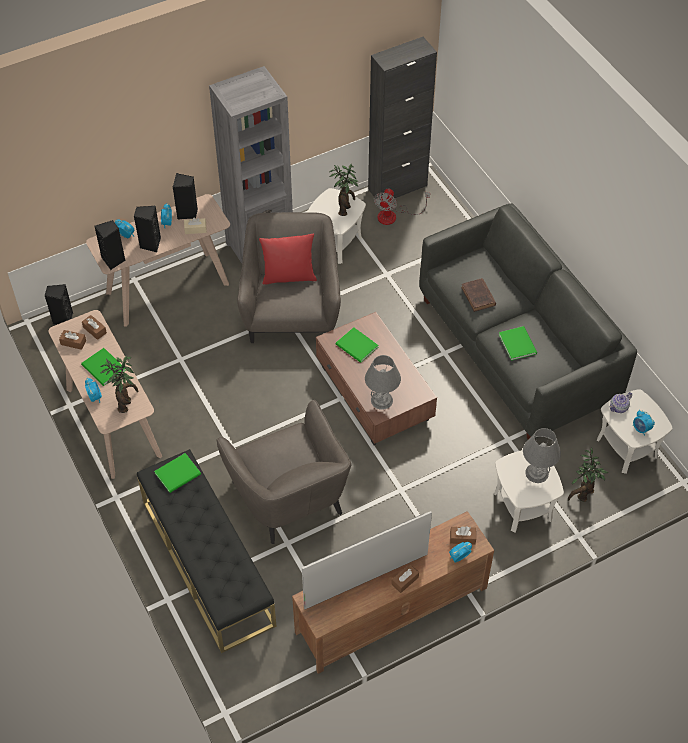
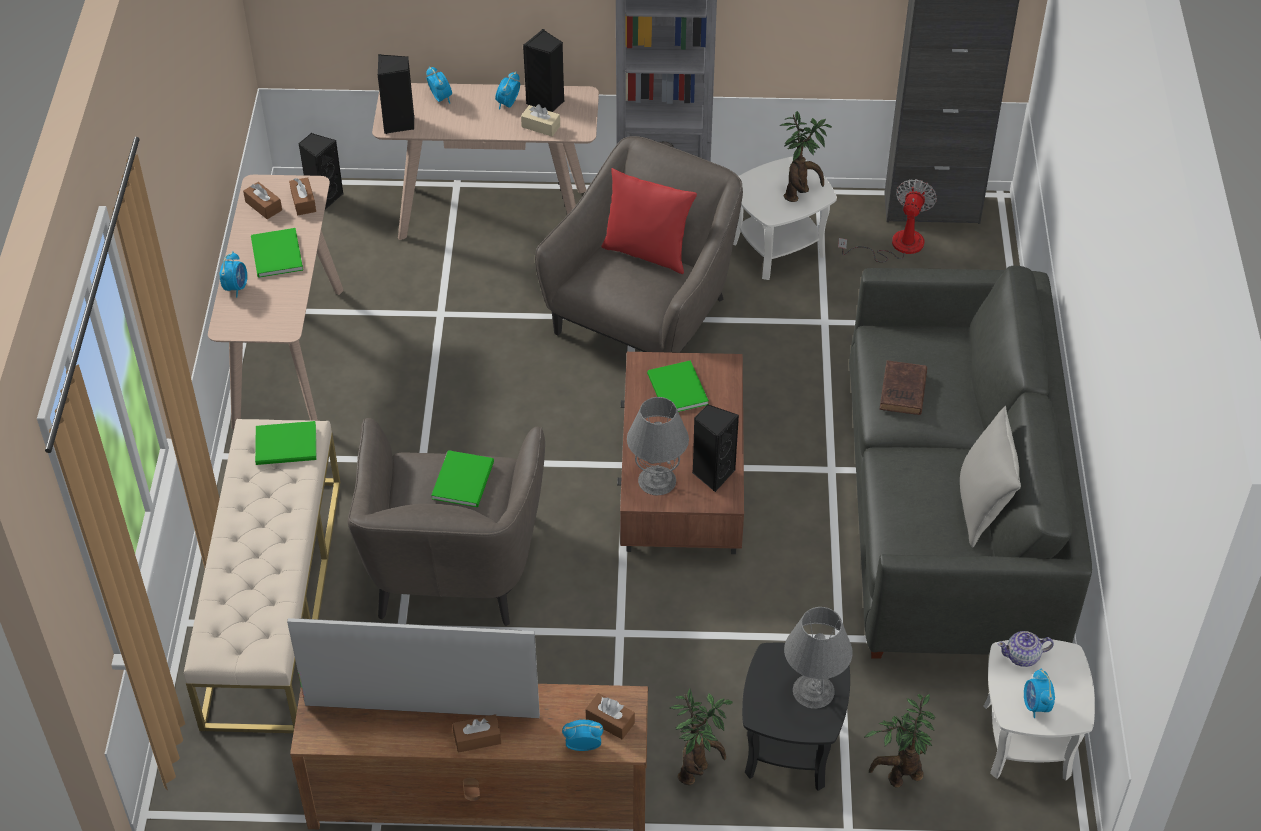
camera: 30 degrees right, 5 degrees down
potted plant [100,356,138,413] -> potted plant moved to [670,688,733,785]
black speaker [134,206,161,252] -> black speaker moved to [692,404,739,492]
black bench [137,449,277,653] -> beige bench [184,419,340,733]
fan [374,189,430,225] -> fan turned 150 degrees clockwise [838,179,937,263]
white side table [494,450,564,533] -> black side table [742,643,850,791]
green book [499,326,537,361] -> green book moved to [431,450,494,507]
none -> grey pillow [960,405,1021,548]

